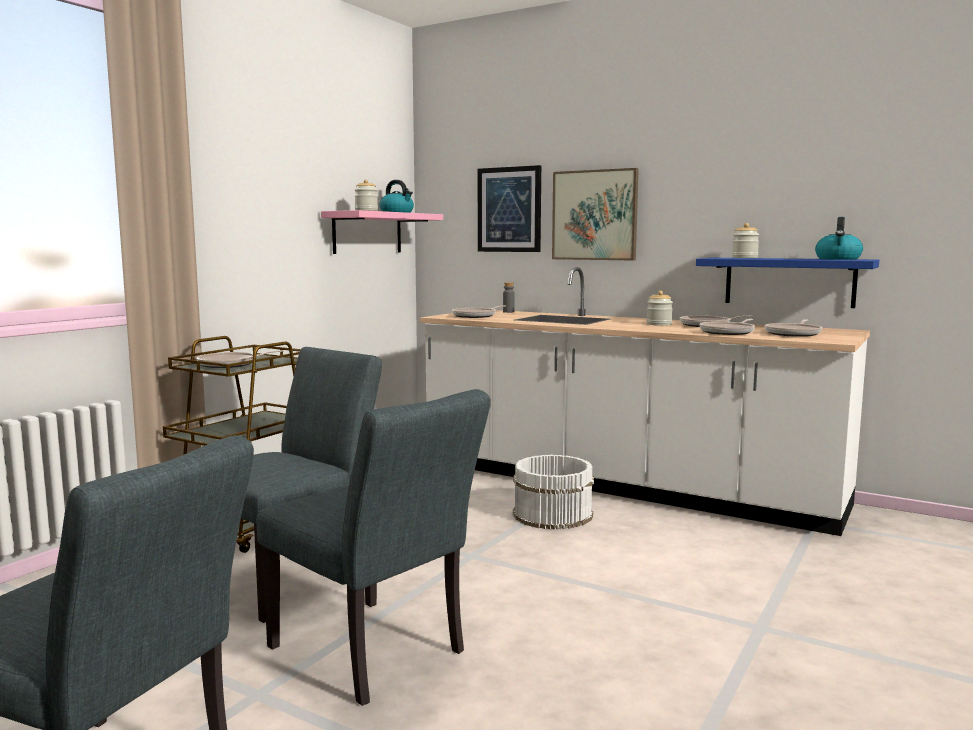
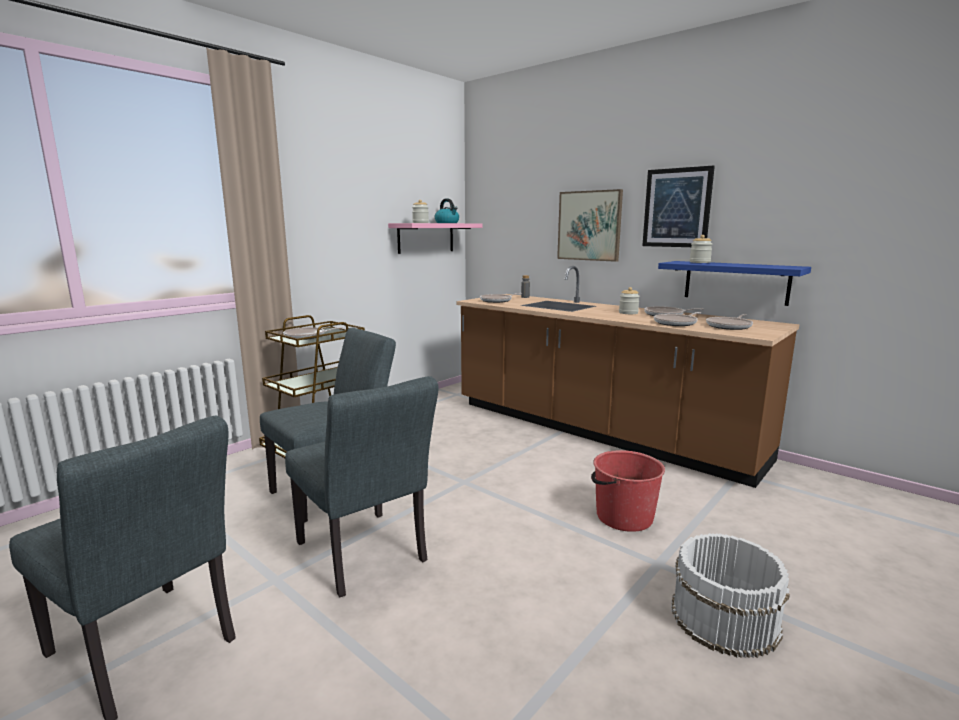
camera: 10 degrees right, 5 degrees up
white counter [420,267,870,536] -> brown counter [457,266,800,488]
picture [478,165,541,252] -> picture moved to [642,166,715,247]
white bucket [513,455,594,530] -> white bucket moved to [671,533,790,658]
kettle [815,217,863,260] -> none
none -> red bucket [591,450,665,532]

